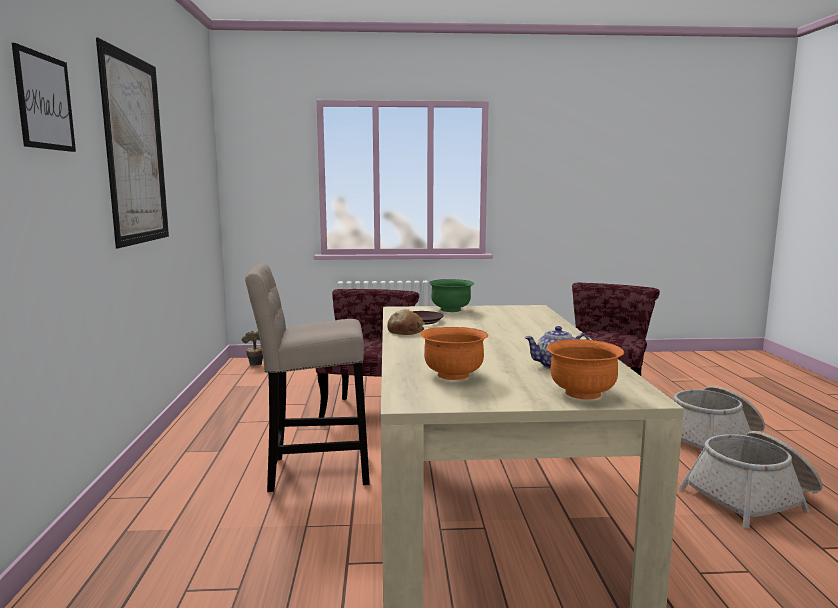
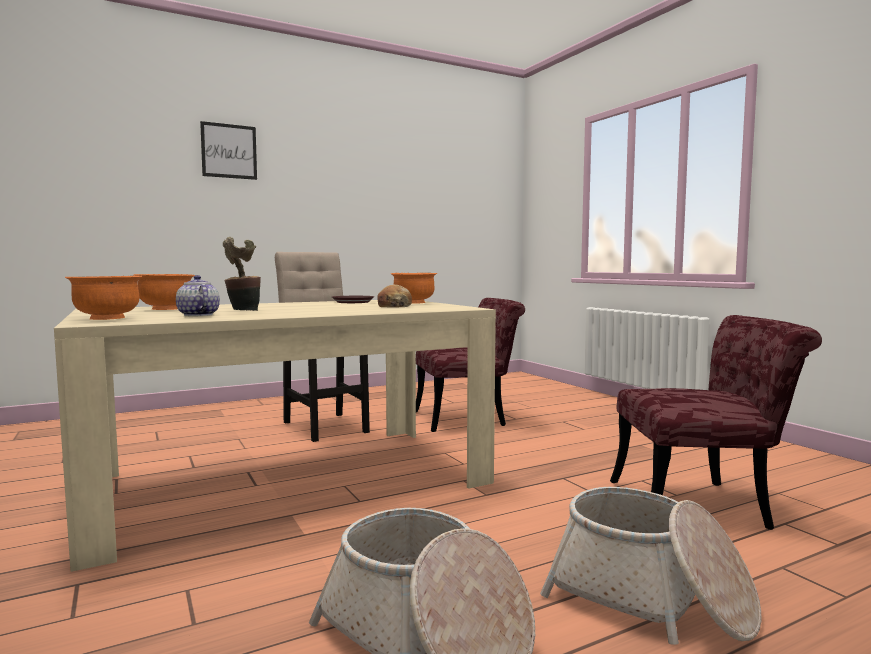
camera: 65 degrees right, 5 degrees down
picture [96,37,169,248] -> none
potted plant [242,330,263,366] -> potted plant moved to [223,237,261,311]
bread [387,309,425,335] -> bread moved to [378,285,412,307]
green bowl [429,279,474,312] -> orange bowl [391,273,437,304]

